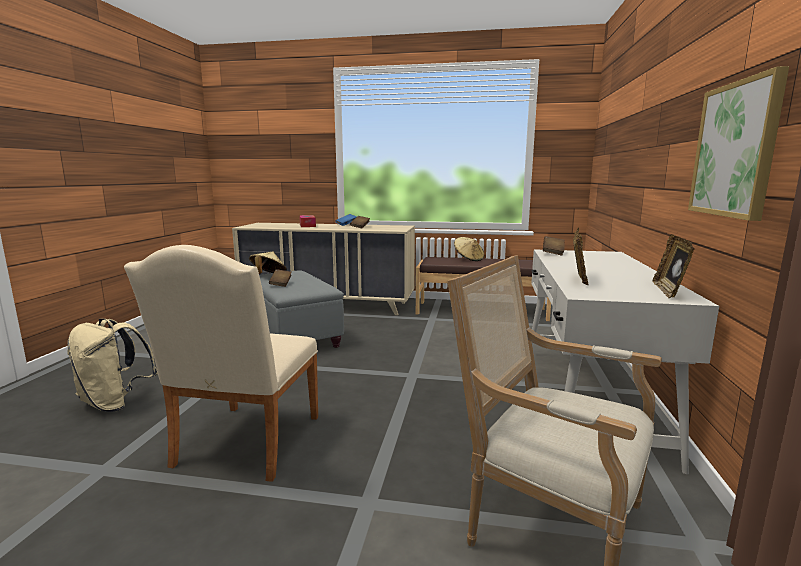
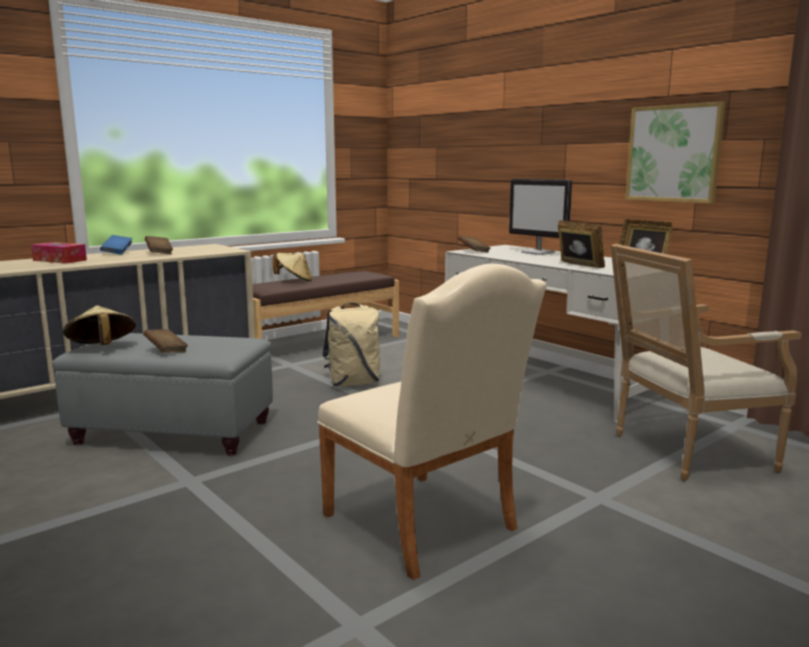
camera: 50 degrees left, 0 degrees up
beige backpack [67,318,158,412] -> beige backpack moved to [322,303,380,387]
none -> monitor [509,179,572,255]

